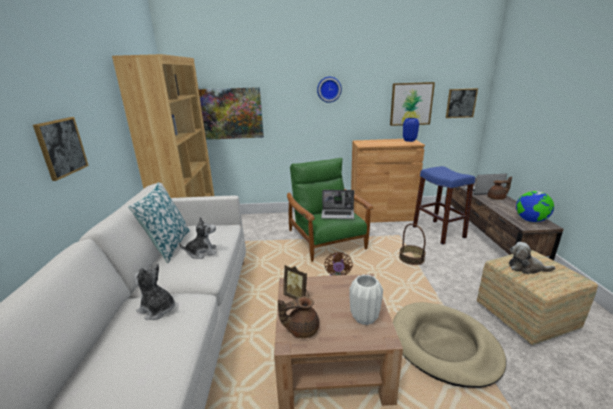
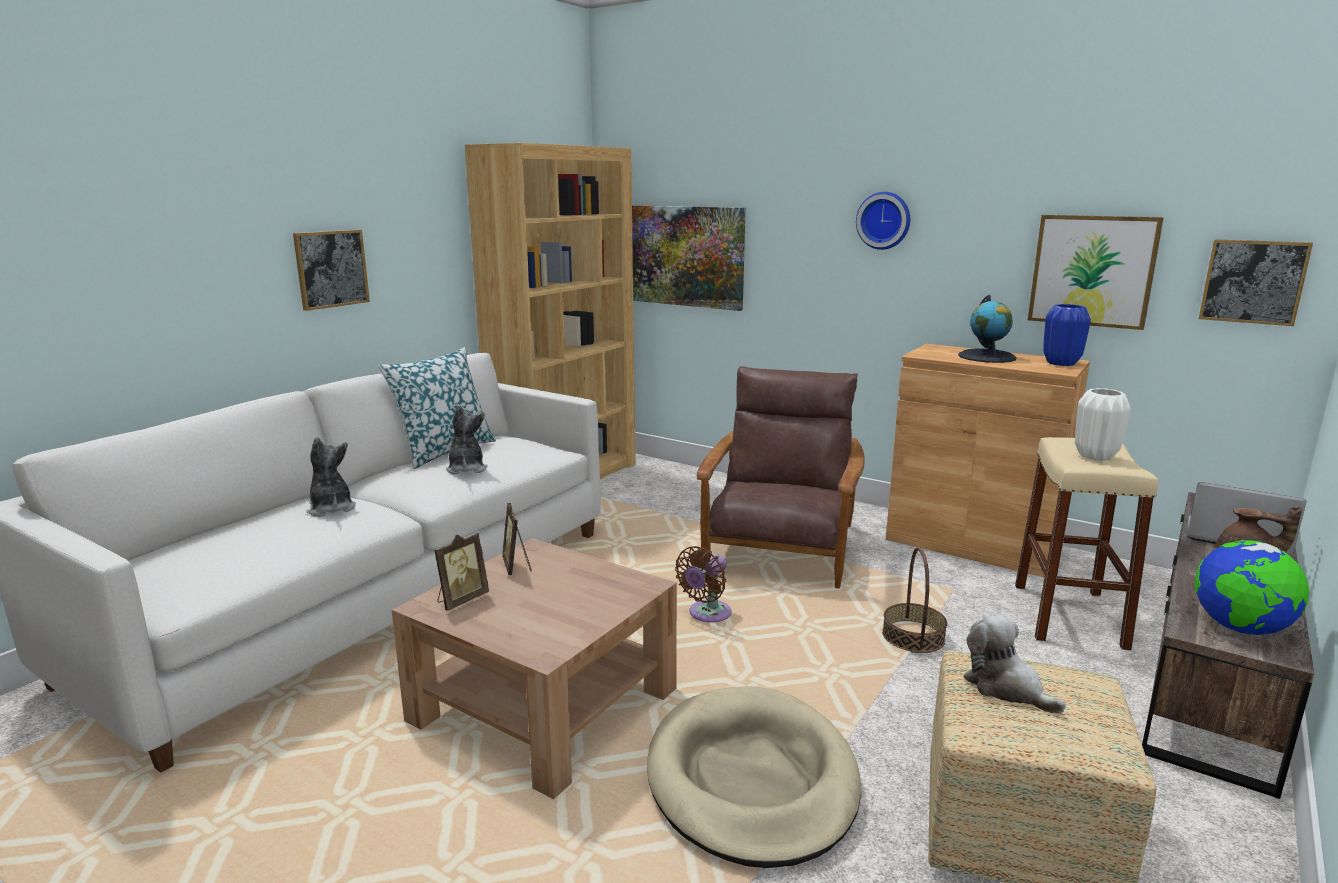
camera: 35 degrees right, 5 degrees down
plush toy [179,217,216,259] -> plush toy turned 120 degrees counterclockwise [446,405,488,475]
brown teapot [278,296,319,338] -> picture frame [434,533,489,611]
green armchair [287,158,373,262] -> brown armchair [697,366,865,588]
laptop [321,190,354,219] -> none
white vase [349,274,383,325] -> white vase moved to [1075,388,1130,461]
blue stool [413,166,475,245] -> beige stool [1015,437,1158,651]
none -> globe [958,295,1017,363]

